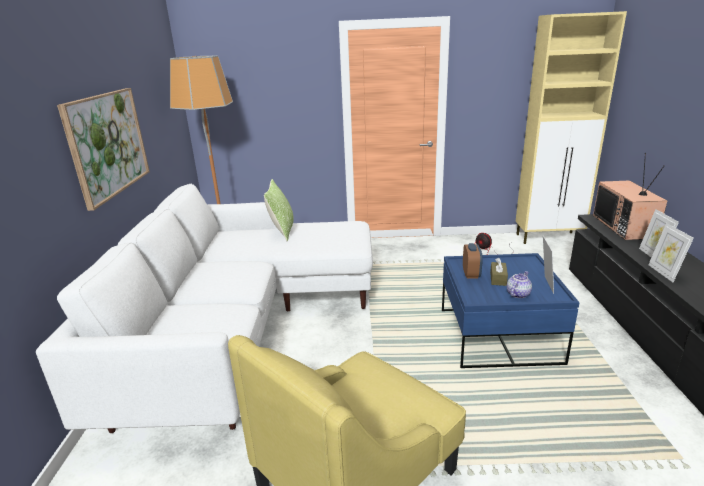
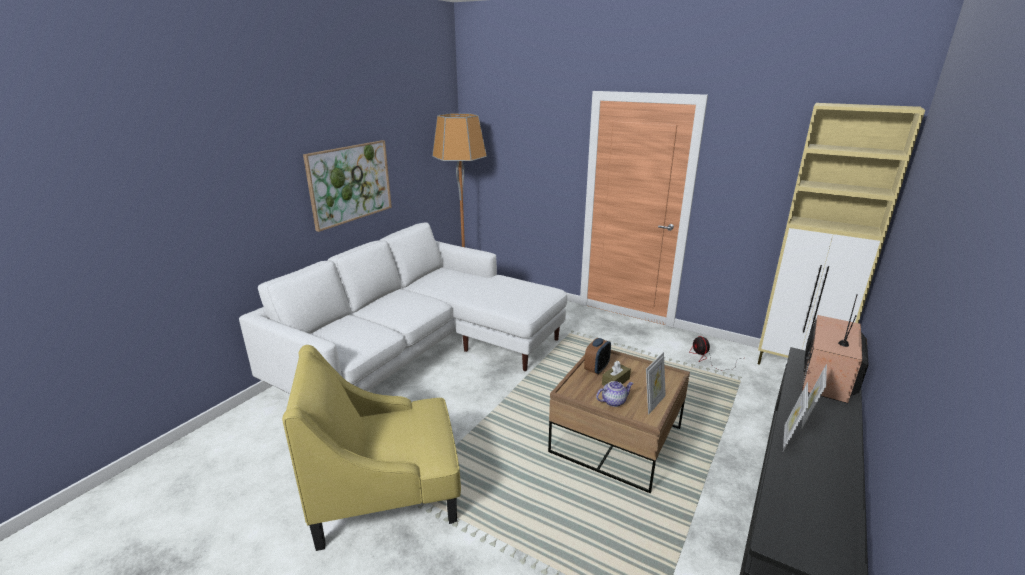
camera: 30 degrees right, 0 degrees up
pillow [264,179,294,241] -> none
blue coffee table [442,253,580,368] -> brown coffee table [548,350,690,494]

